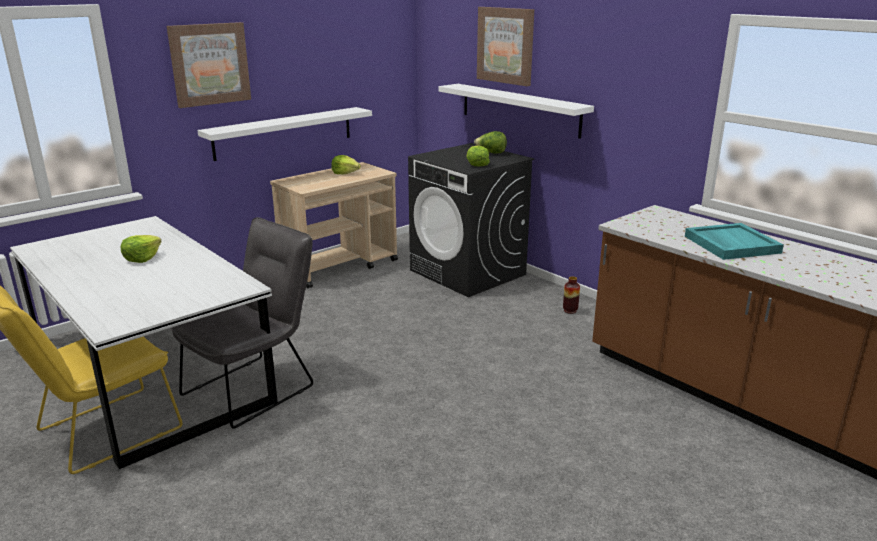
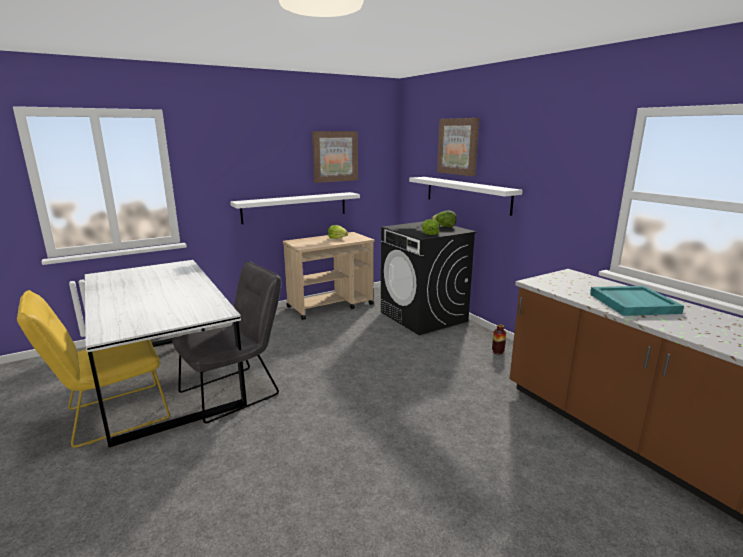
camera: 10 degrees right, 5 degrees down
lettuce [121,235,162,263] -> none
picture [167,22,251,108] -> picture moved to [312,131,358,183]

